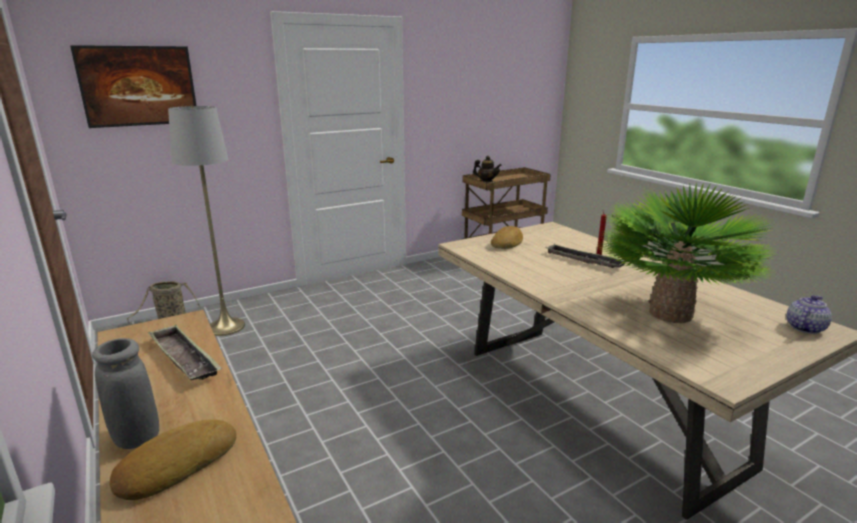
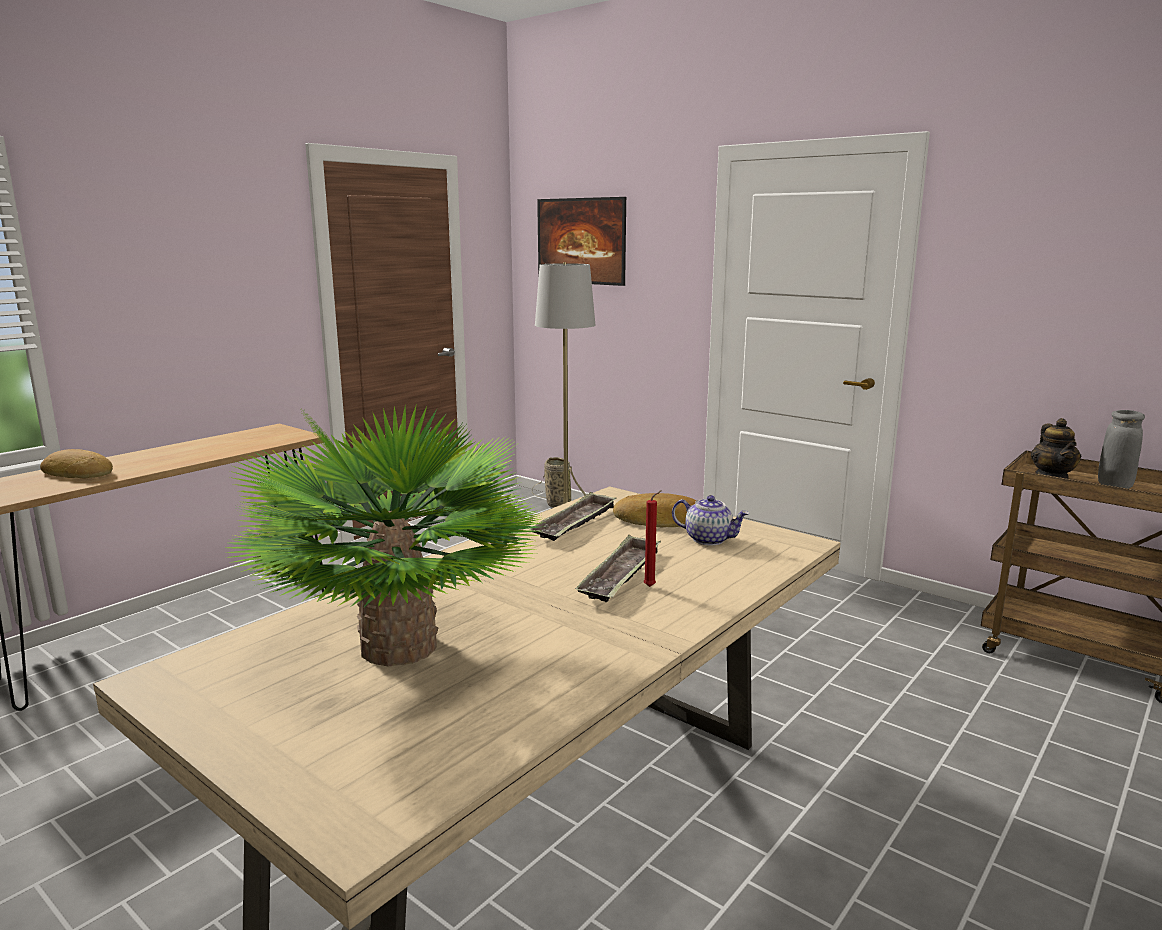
camera: 70 degrees right, 5 degrees down
grey vase [92,338,159,449] -> grey vase moved to [1098,410,1145,489]
tray [148,325,222,380] -> tray moved to [530,492,617,541]
teapot [787,295,832,334] -> teapot moved to [672,495,750,545]

